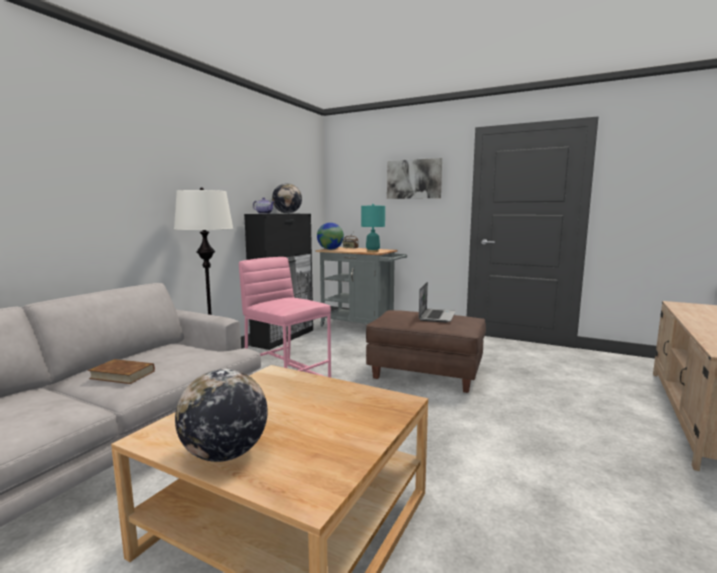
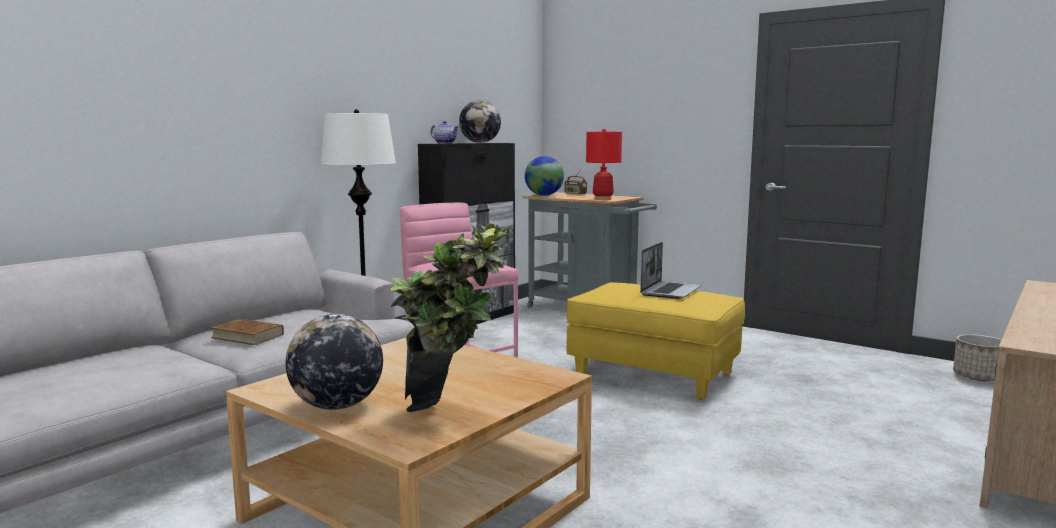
camera: 10 degrees right, 0 degrees up
turquoise table lamp [361,204,385,252] -> red table lamp [586,129,622,200]
brown ottoman [366,310,486,393] -> yellow ottoman [567,282,745,399]
picture [387,158,442,199] -> none
none -> potted plant [391,224,512,412]
none -> planter [953,334,1002,381]

